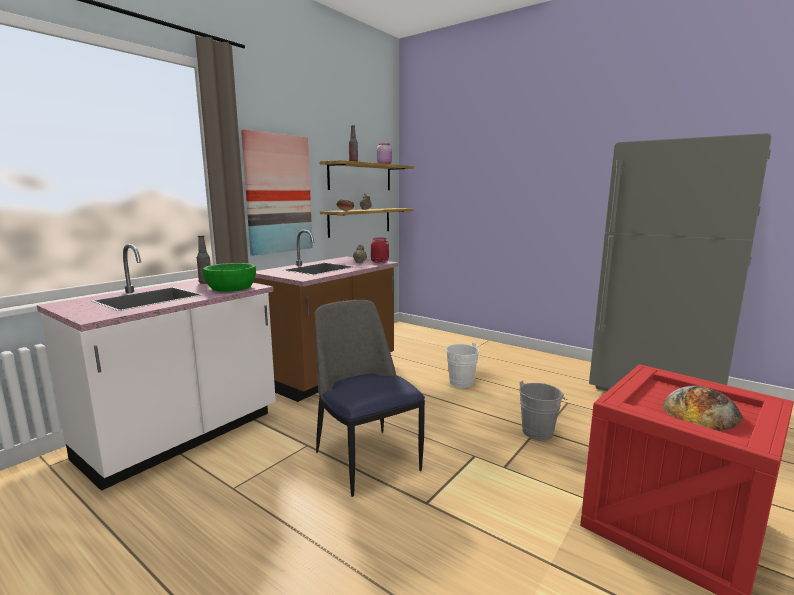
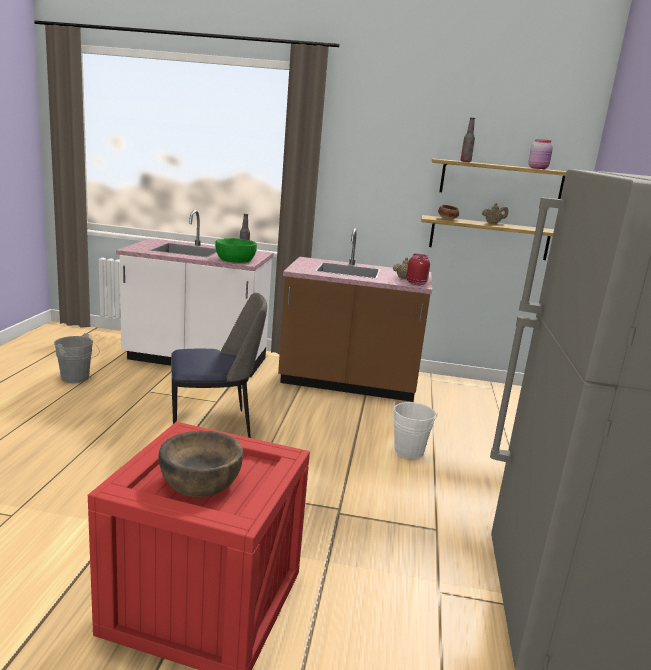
camera: 60 degrees right, 5 degrees up
picture [241,129,313,256] -> none
chair [315,300,425,497] -> chair turned 45 degrees clockwise [171,293,267,438]
grey bucket [519,381,567,440] -> grey bucket moved to [54,333,100,383]
bread [663,386,743,431] -> brown bowl [158,430,243,497]

